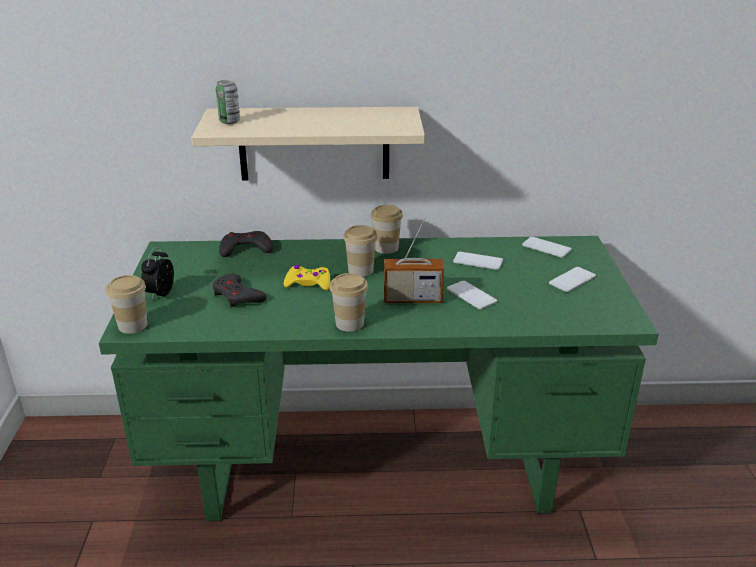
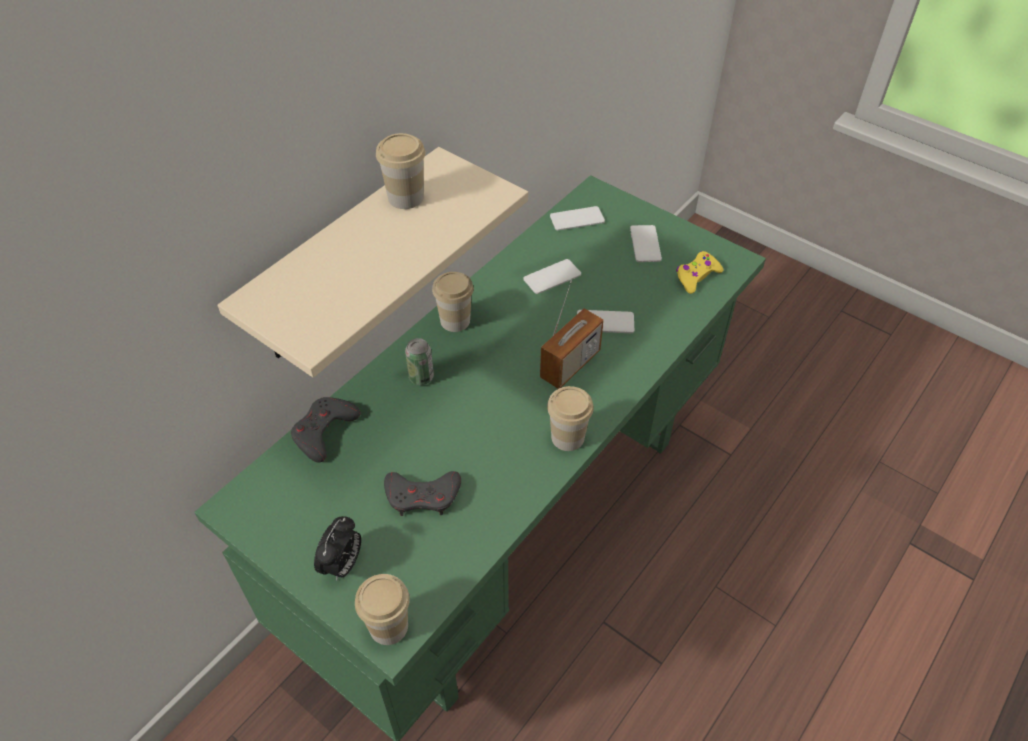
camera: 50 degrees left, 20 degrees up
alarm clock [141,247,174,301] -> alarm clock turned 120 degrees counterclockwise [314,516,361,581]
can [216,80,240,124] -> can moved to [405,338,434,385]
yellow game controller [284,265,330,291] -> yellow game controller moved to [676,251,723,294]
cup [343,225,378,277] -> cup moved to [376,133,426,209]

